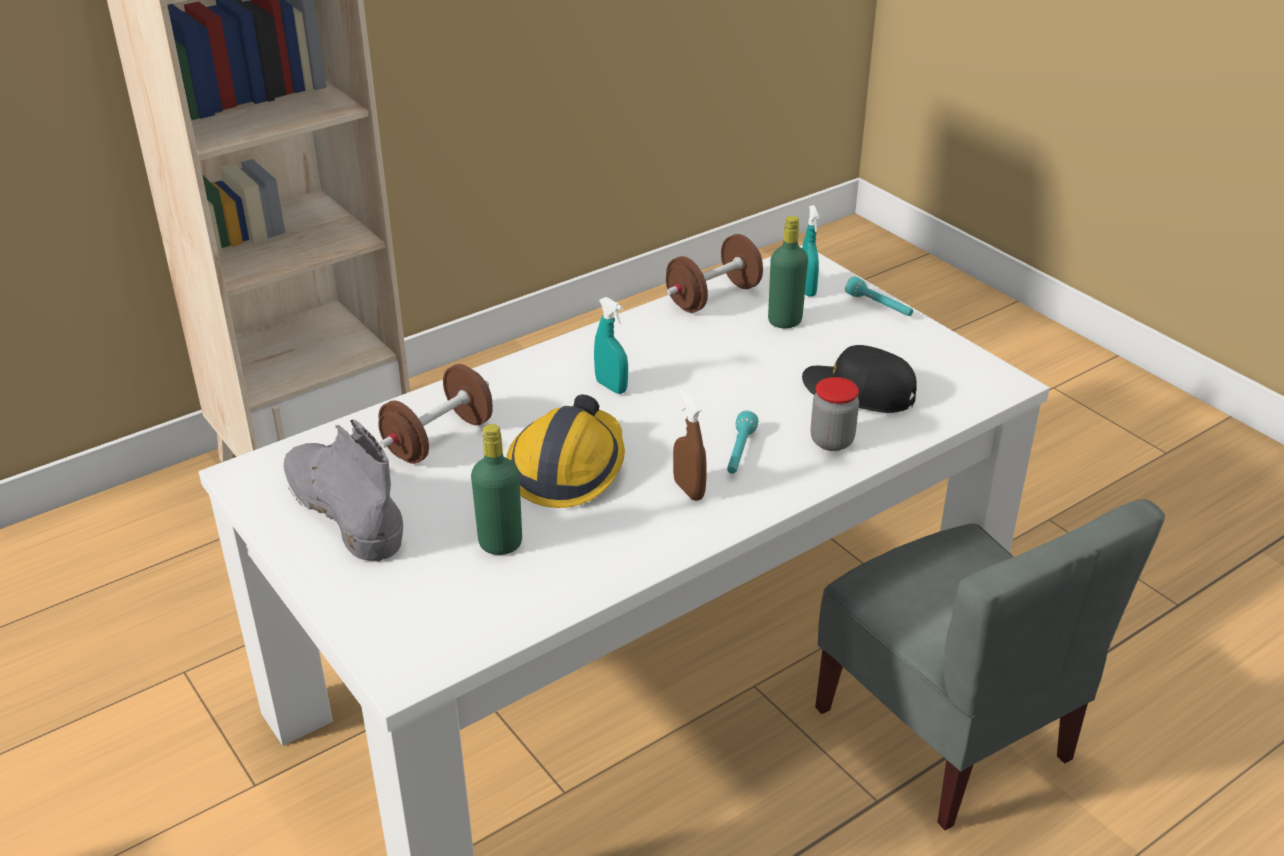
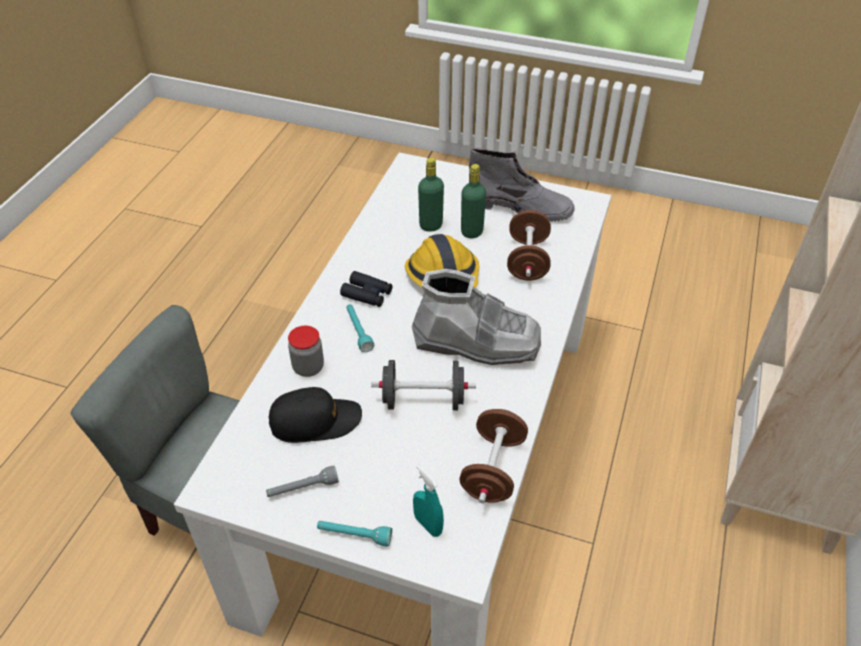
camera: 145 degrees right, 10 degrees up
turquoise spray bottle [594,297,628,394] -> grey boot [412,269,541,365]
brown spray bottle [673,389,707,501] -> black binoculars [340,271,392,307]
green bottle [768,216,808,328] -> green bottle moved to [461,164,486,238]
none -> grey flashlight [266,466,339,497]
none -> black dumbbell [371,360,476,410]

